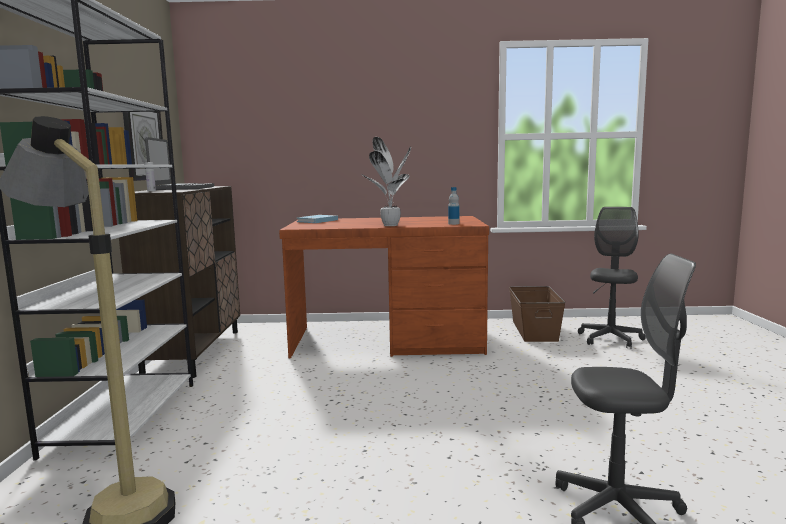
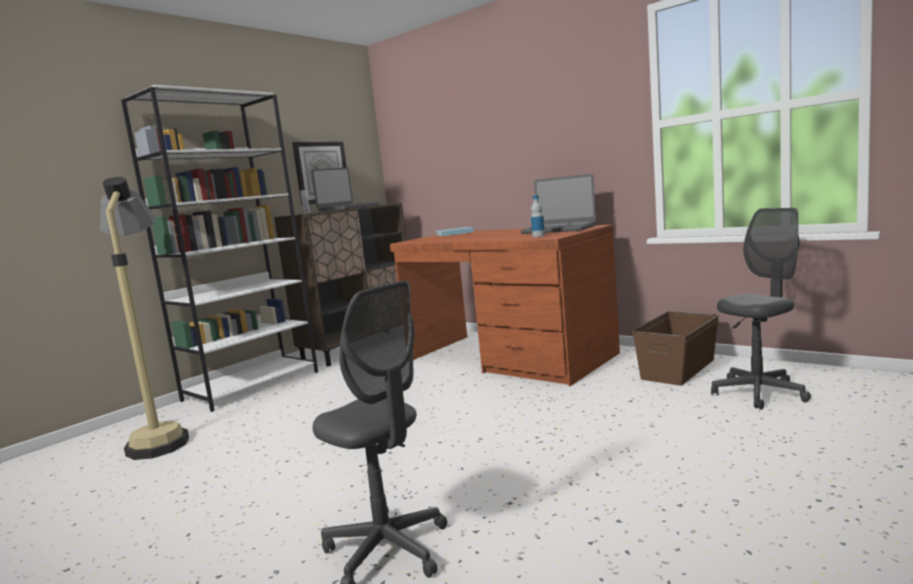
camera: 40 degrees right, 0 degrees up
potted plant [361,137,411,226] -> none
none -> laptop [521,174,596,234]

